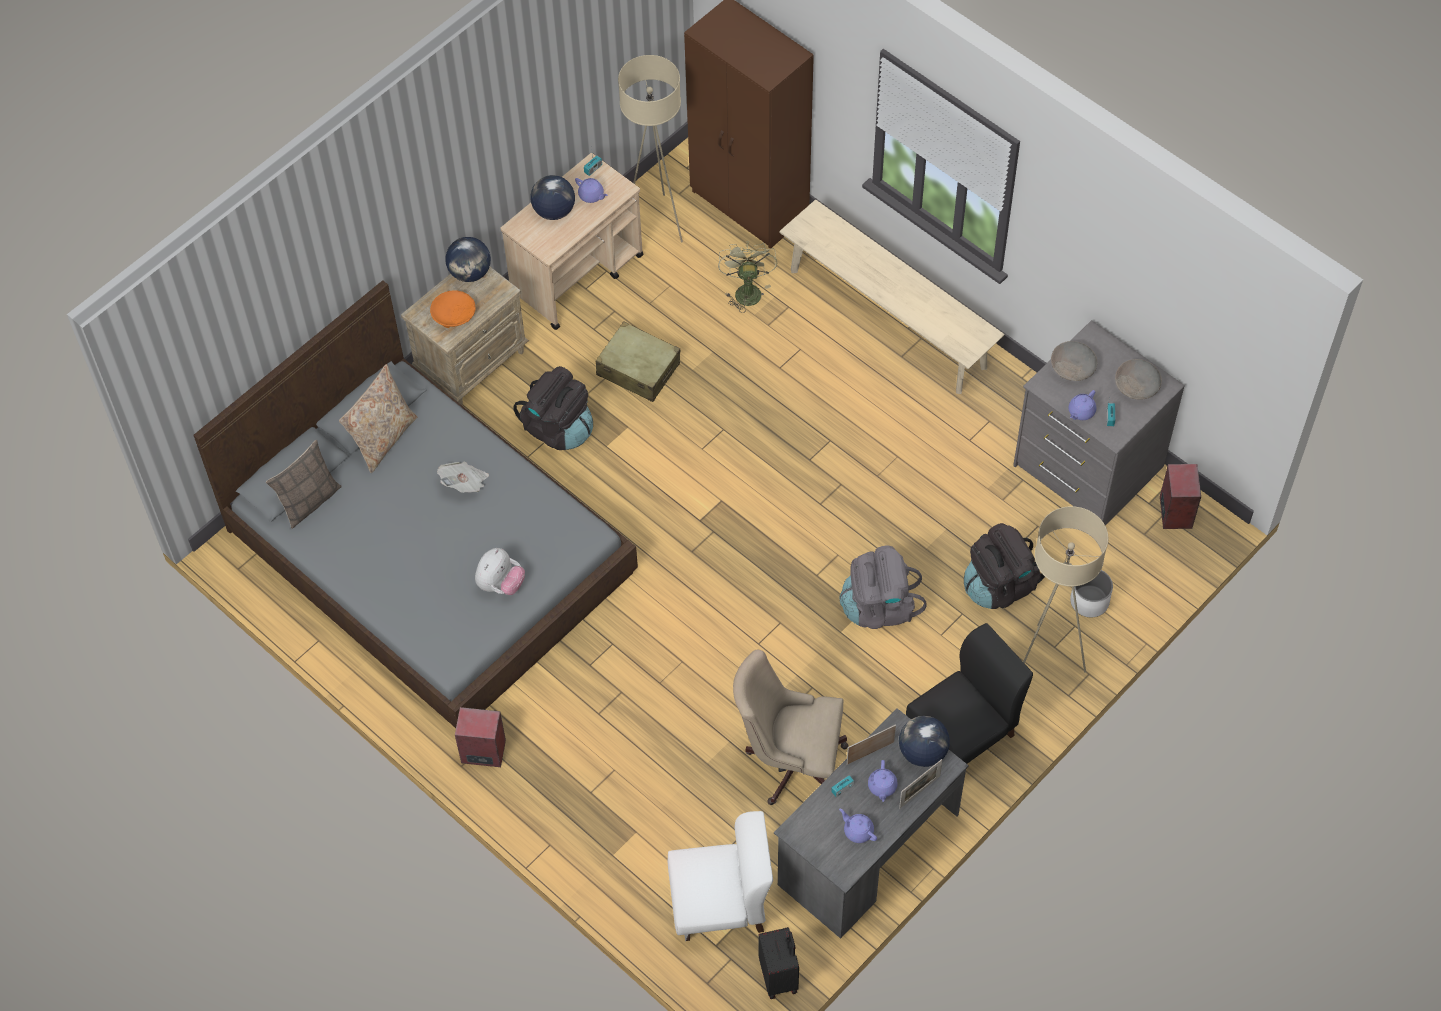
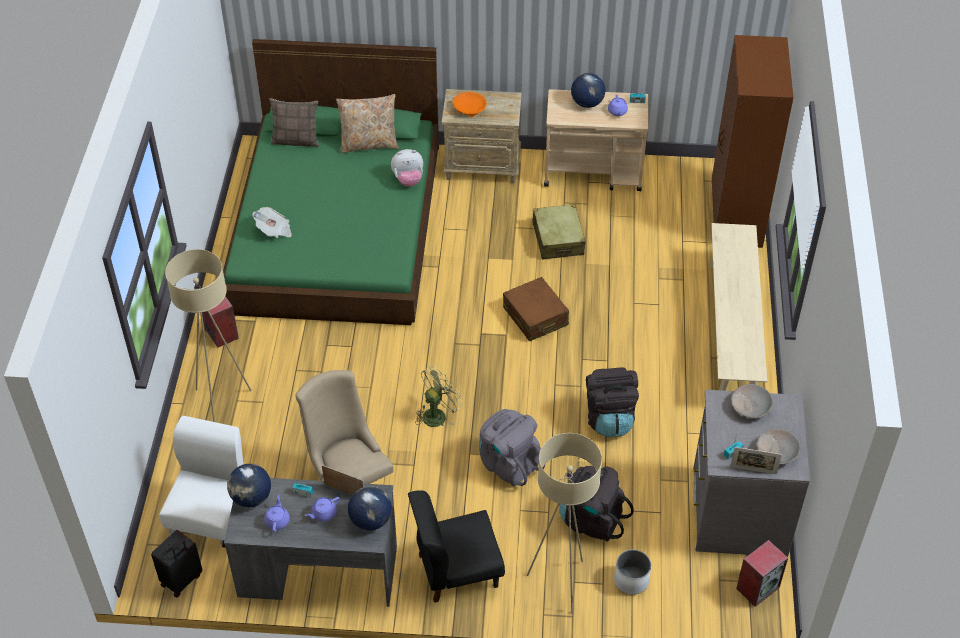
camera: 50 degrees right, 10 degrees down
grey bed [193,280,638,728] -> green bed [223,39,439,325]
newspaper [437,462,489,493] -> newspaper moved to [253,207,292,238]
globe [445,237,491,282] -> globe moved to [227,464,271,507]
plush toy [475,548,525,595] -> plush toy moved to [391,149,423,187]
black backpack [513,366,593,450] -> black backpack moved to [586,367,639,437]
beige floor lamp [618,55,683,242] -> beige floor lamp moved to [165,249,252,422]
white chair [668,811,773,941] -> white chair turned 120 degrees counterclockwise [159,416,244,548]
green fan [718,241,777,313] -> green fan moved to [415,366,463,427]
picture frame [899,759,942,808] -> picture frame moved to [730,447,782,474]
black chair [906,623,1033,764] -> black chair turned 150 degrees clockwise [408,490,505,603]
purple teapot [1069,390,1096,420] -> none
none -> brown suitcase [503,277,569,341]

